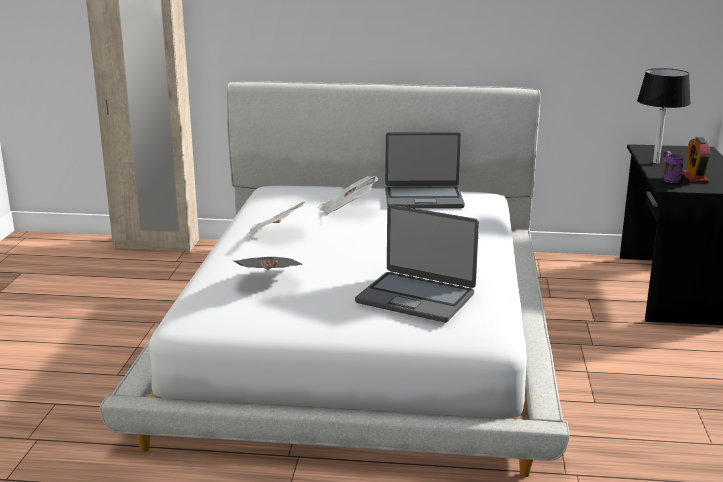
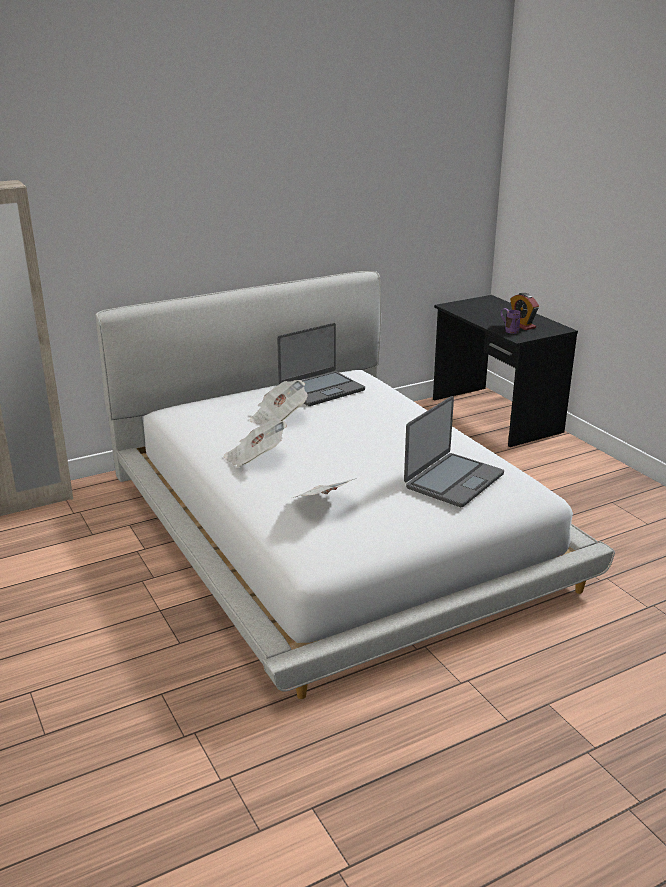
camera: 35 degrees left, 5 degrees up
laptop [355,204,479,323] -> laptop turned 45 degrees counterclockwise [404,396,504,507]
black table lamp [637,68,691,164] -> none

